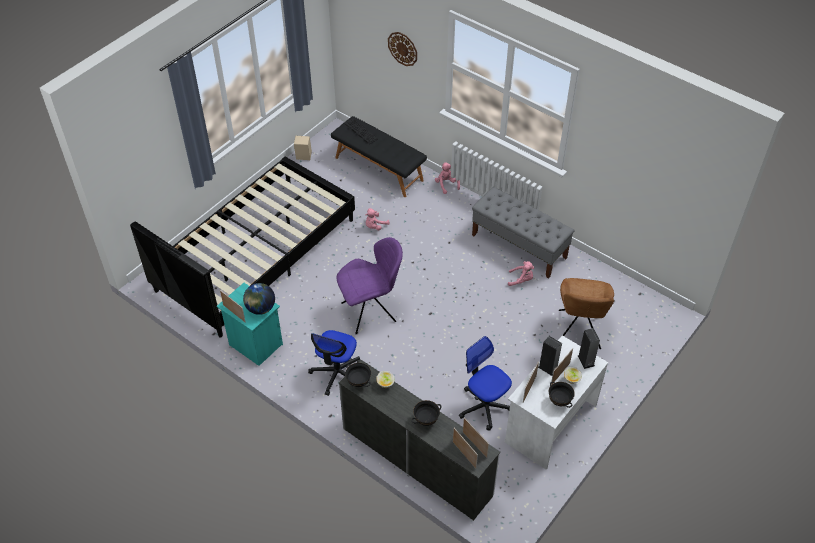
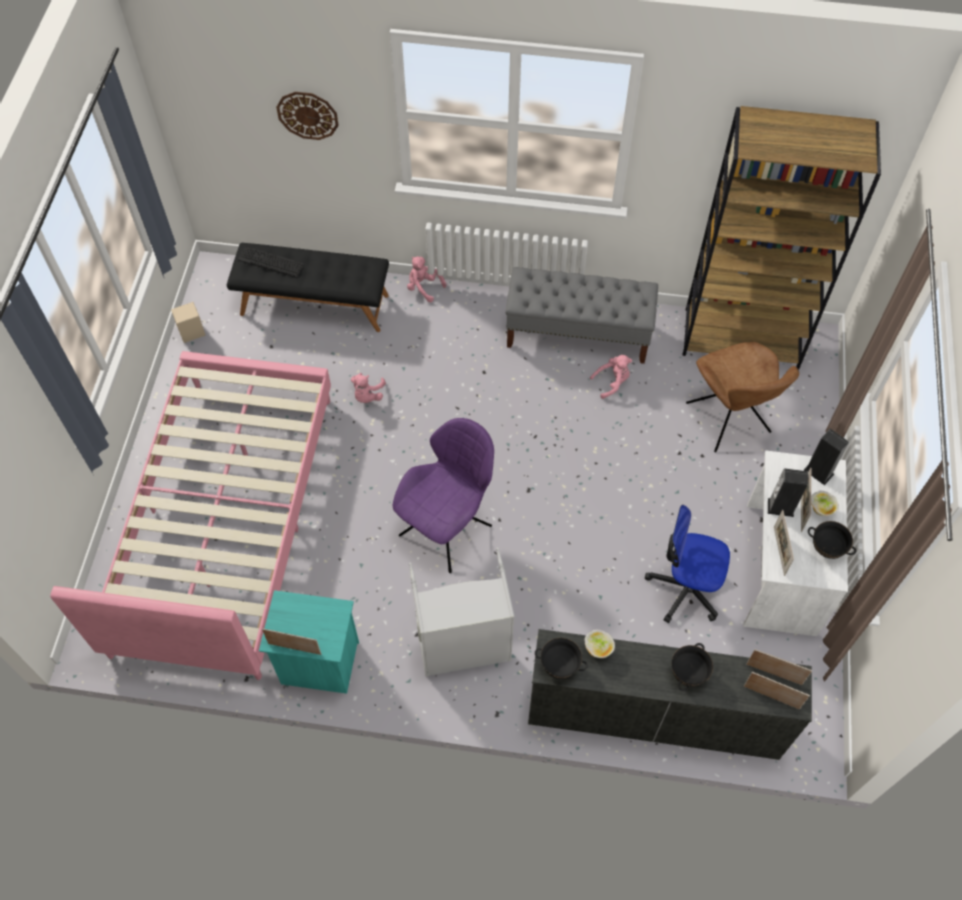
camera: 30 degrees left, 10 degrees up
black bed [130,156,355,338] -> pink bed [50,351,331,680]
globe [243,283,275,315] -> none
office chair [308,330,361,396] -> grey laundry basket [409,548,515,676]
none -> brown bookcase [682,106,881,369]

